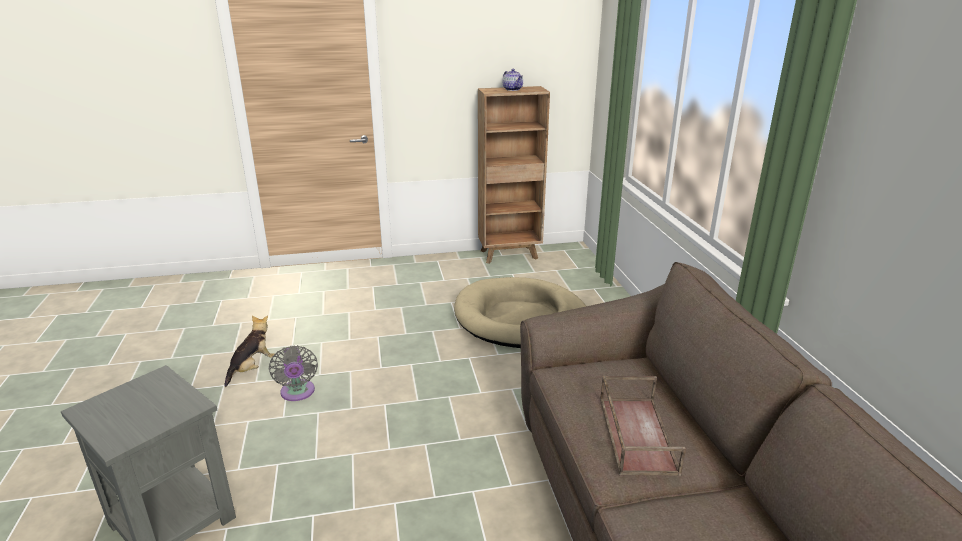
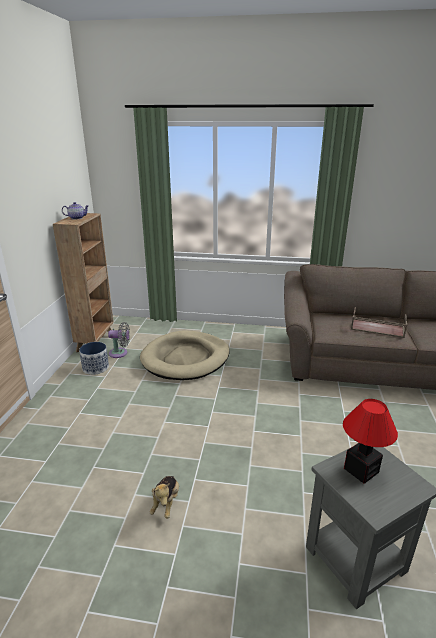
camera: 70 degrees left, 0 degrees up
plush toy [224,315,276,387] -> plush toy turned 135 degrees counterclockwise [150,476,179,519]
grey fan [269,345,318,401] -> grey fan moved to [108,322,130,358]
none -> planter [79,342,109,375]
none -> table lamp [343,399,398,483]

